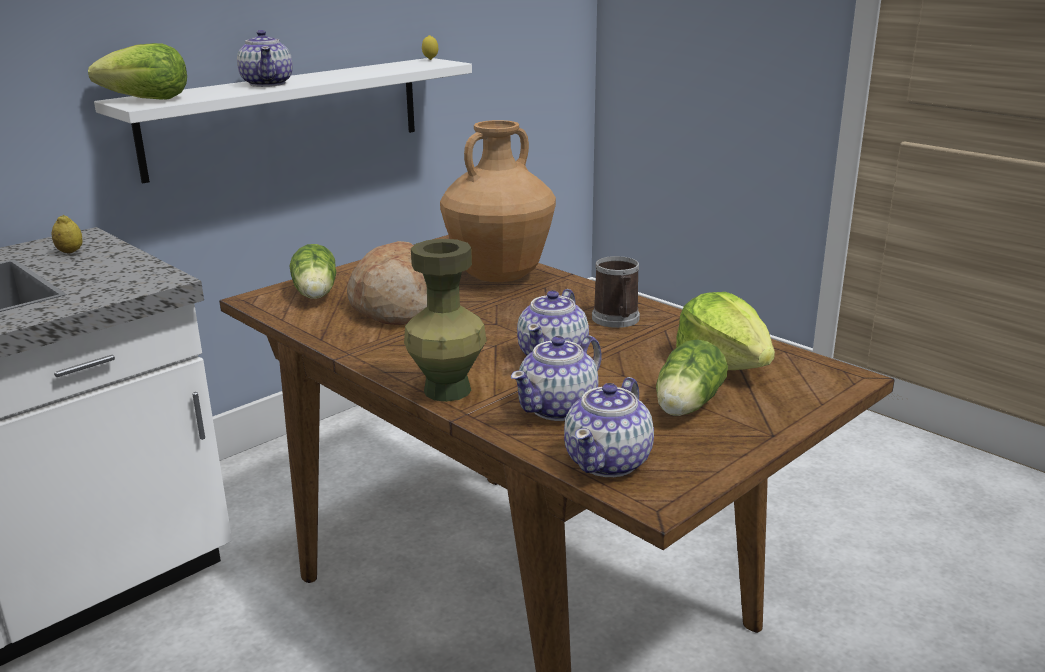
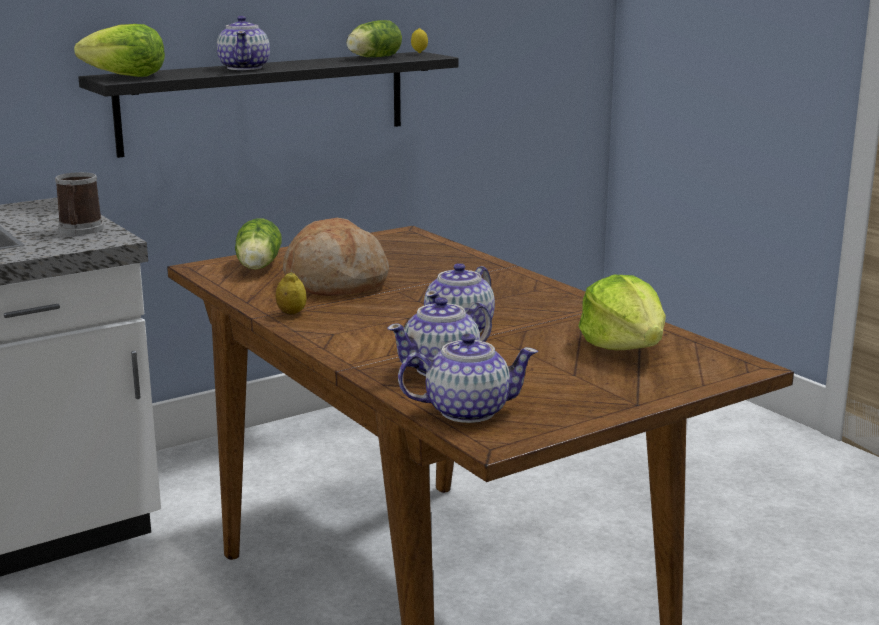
camera: 10 degrees right, 5 degrees down
lemon [52,215,82,253] -> lemon moved to [276,272,307,315]
white shelf [94,58,472,183] -> black shelf [78,52,459,158]
green vase [404,239,487,402] -> none
brown vase [440,120,556,282] -> none
teapot [564,377,654,477] -> teapot turned 135 degrees counterclockwise [398,333,538,423]
mug [592,256,640,328] -> mug moved to [55,172,104,235]
lettuce [656,339,728,416] -> lettuce moved to [346,20,402,57]

